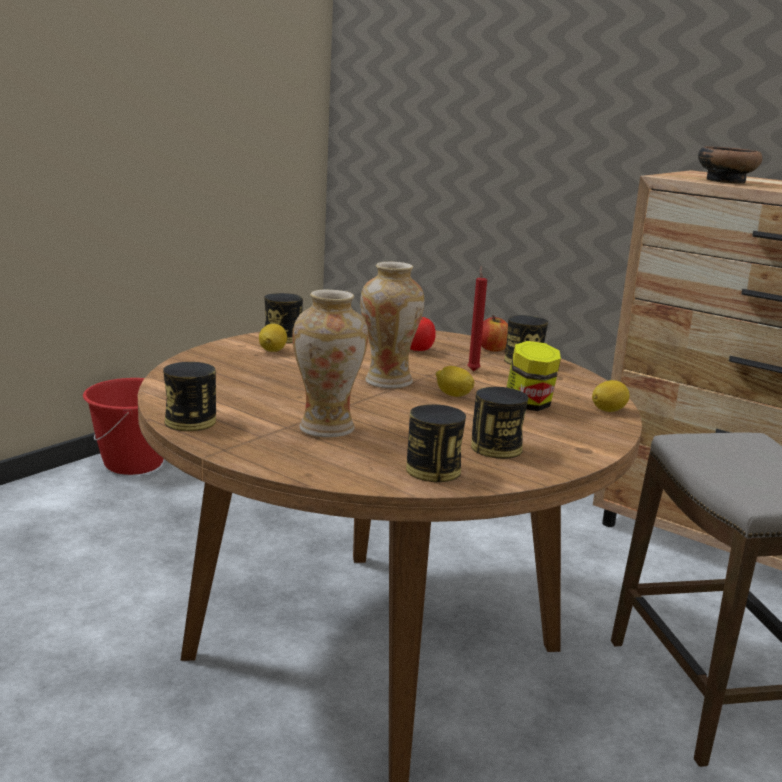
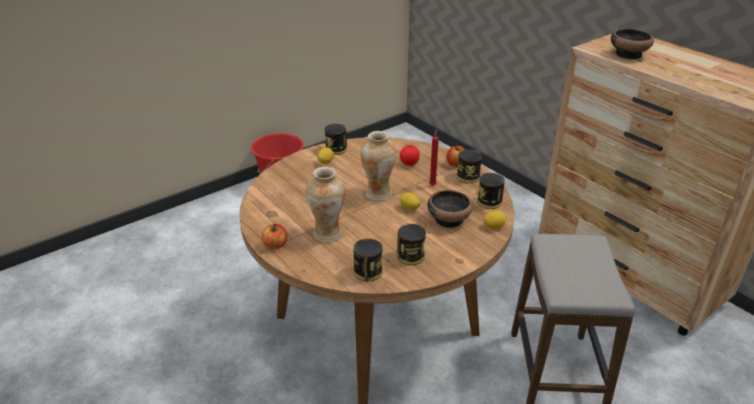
camera: 15 degrees right, 15 degrees up
can [163,362,216,431] -> can moved to [477,173,505,209]
jar [506,341,561,411] -> bowl [427,190,473,228]
none -> apple [262,224,288,249]

